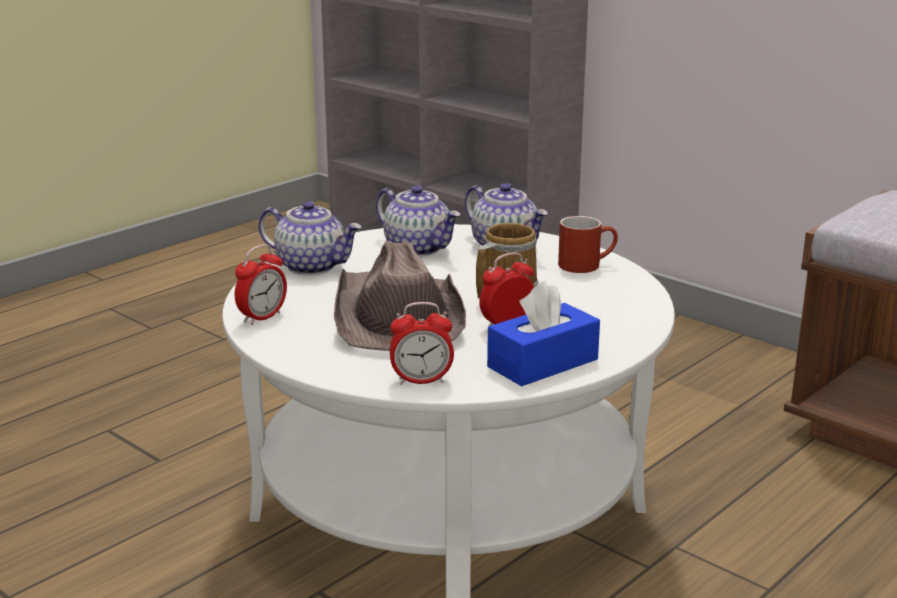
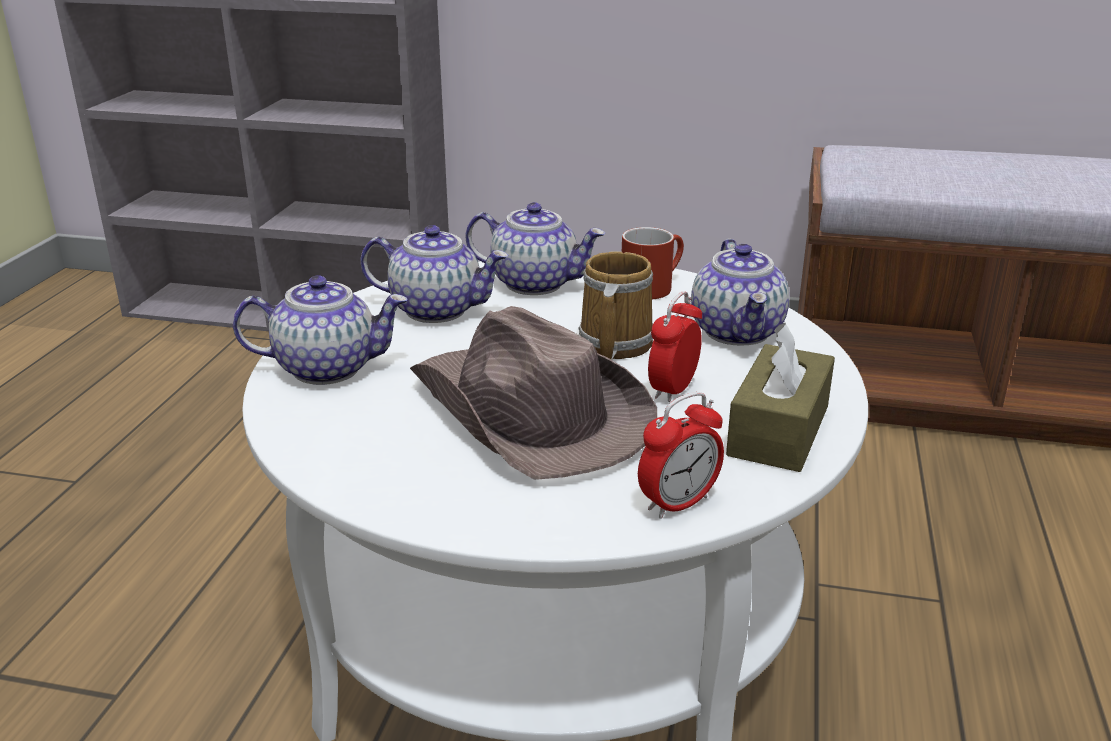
camera: 30 degrees left, 5 degrees up
alarm clock [235,244,287,325] -> none
blue tissue box [487,281,600,386] -> brown tissue box [726,323,835,472]
none -> teapot [691,239,789,345]

